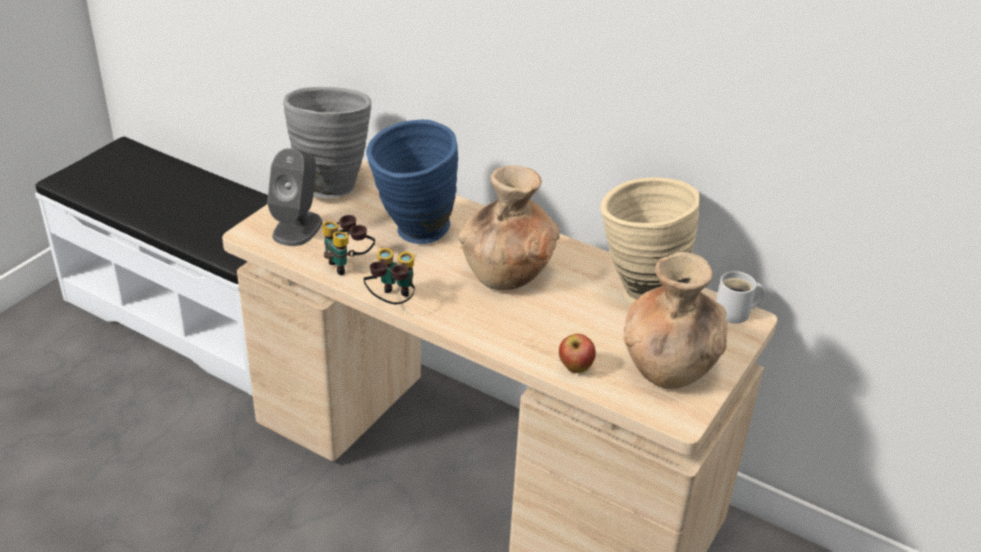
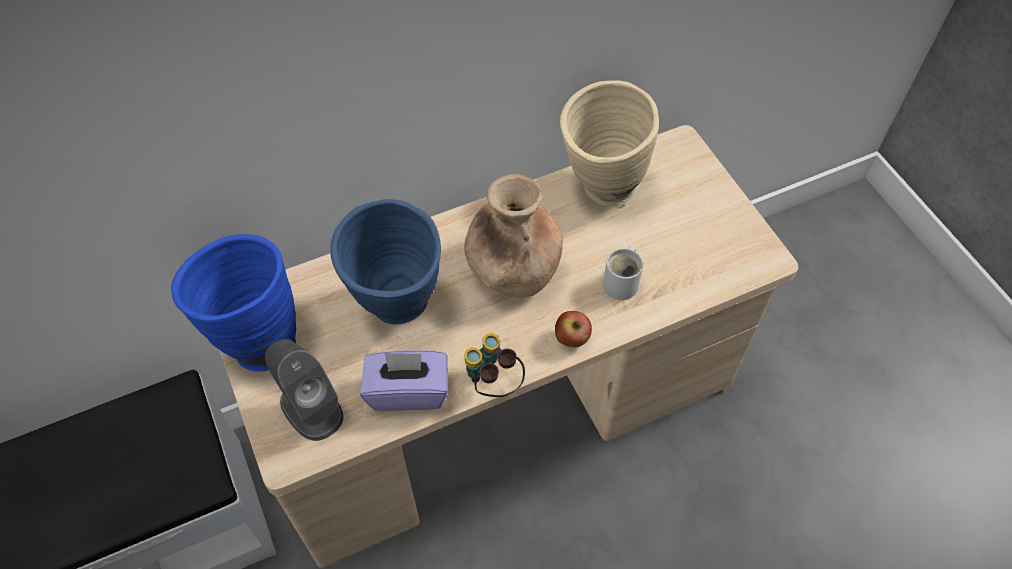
camera: 55 degrees left, 20 degrees up
grey vase [283,87,371,198] -> blue vase [171,234,296,371]
binoculars [322,215,375,275] -> purple tissue box [360,350,448,411]
apple [559,334,596,373] -> apple moved to [555,311,592,347]
brown vase [624,252,728,389] -> none
white mug [716,271,765,324] -> white mug moved to [603,247,643,300]

